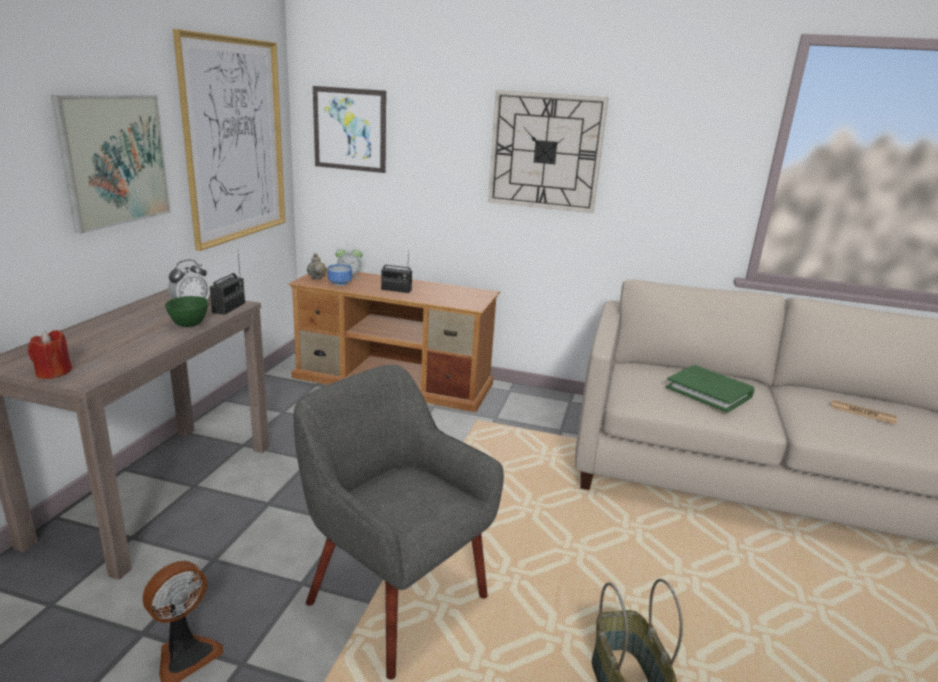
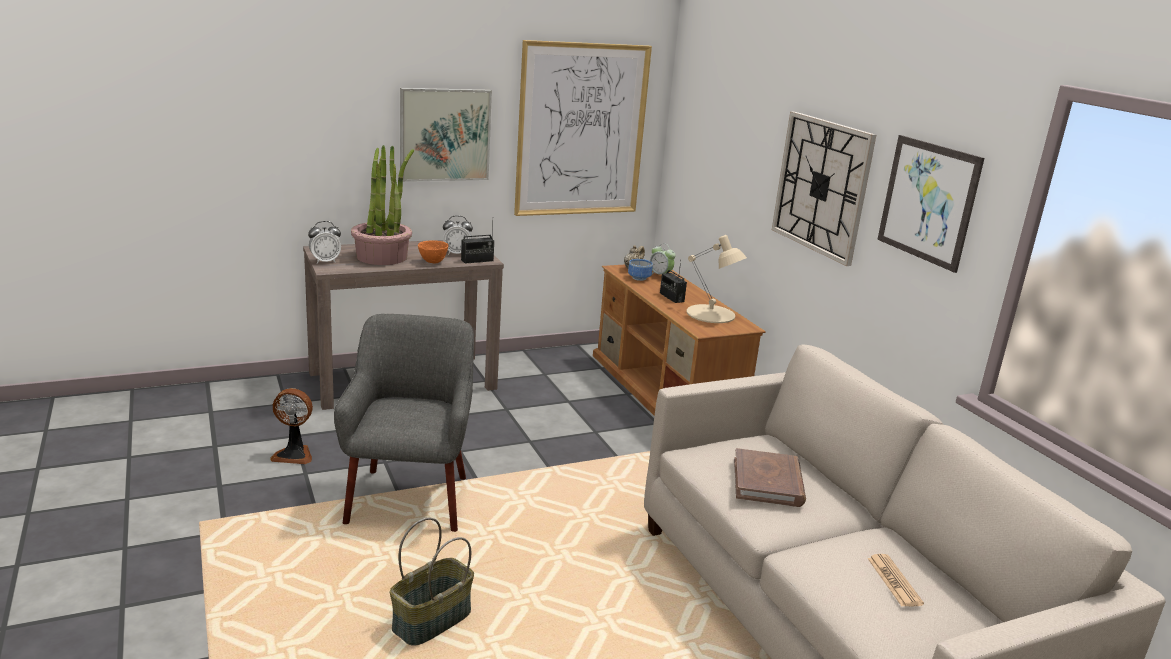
camera: 50 degrees right, 0 degrees up
red candle [28,330,72,379] -> alarm clock [308,221,341,264]
green bowl [165,296,208,327] -> orange bowl [418,240,448,263]
picture [313,86,386,173] -> picture moved to [877,135,984,273]
green book [666,365,754,413] -> brown book [734,448,806,507]
none -> potted plant [351,145,414,265]
none -> beige table lamp [686,235,747,323]

